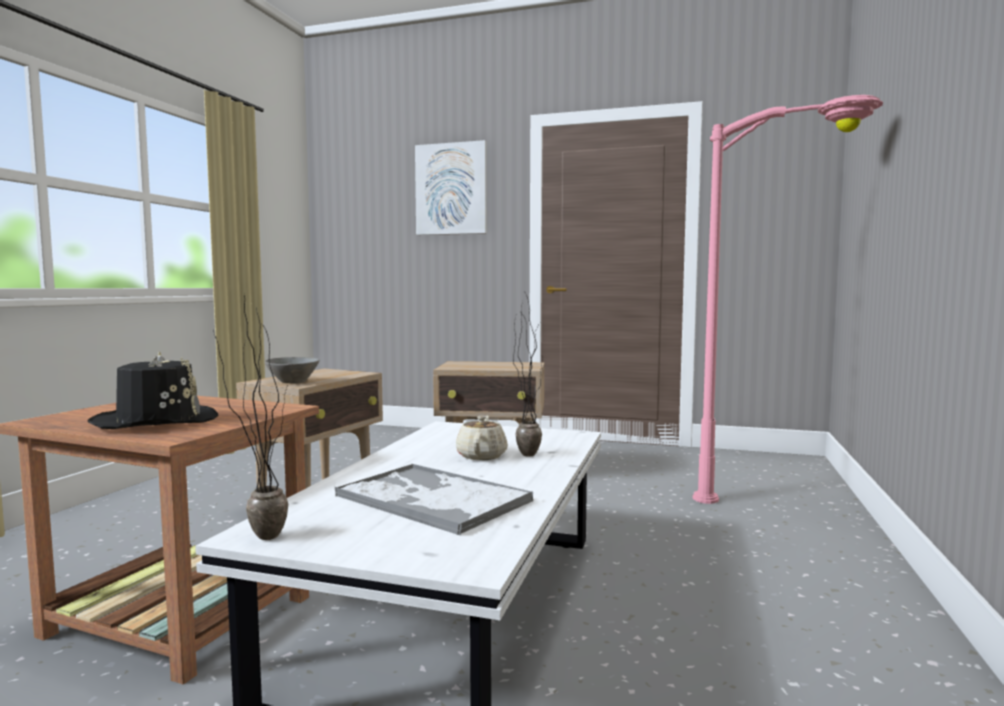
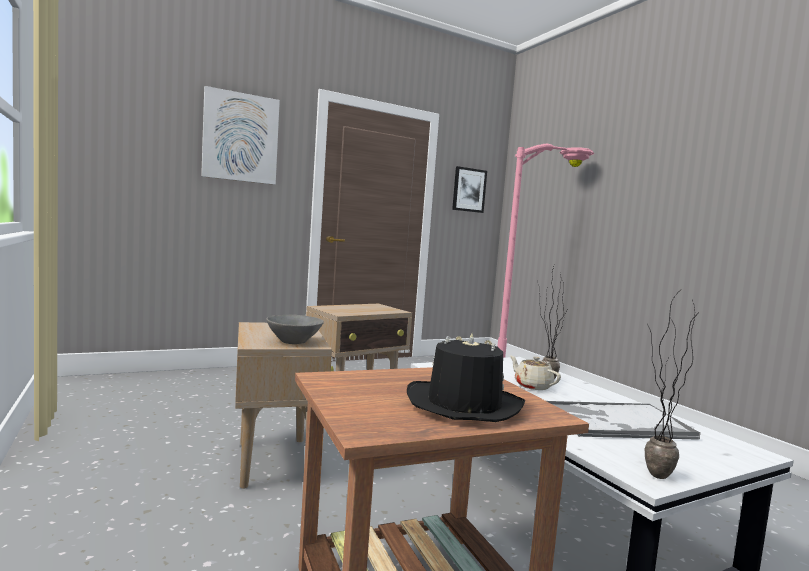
camera: 45 degrees left, 0 degrees up
none -> picture [452,166,487,213]

